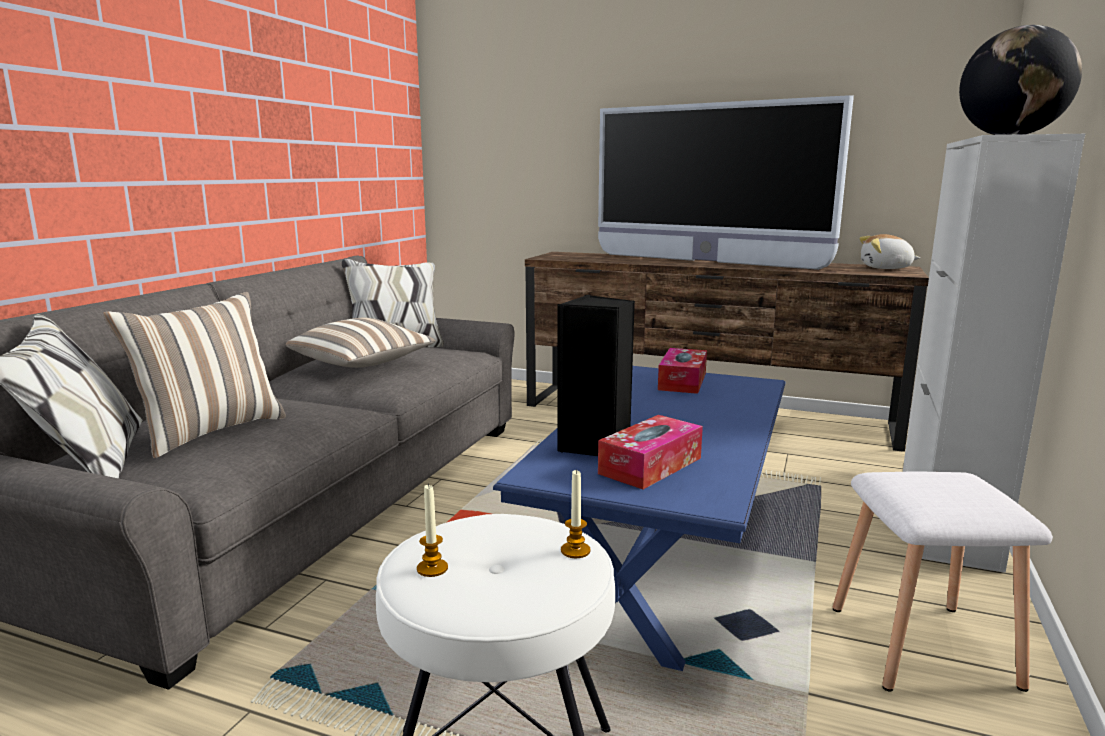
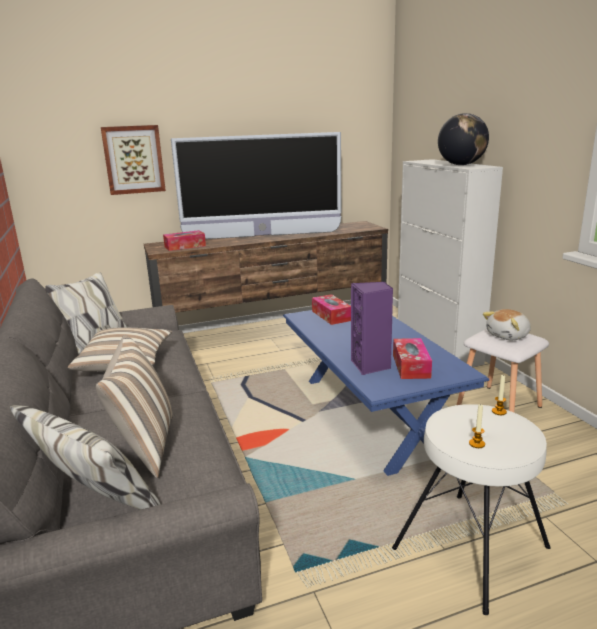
camera: 40 degrees left, 5 degrees up
black speaker [558,295,635,456] -> purple speaker [351,282,393,375]
plush toy [859,234,920,269] -> plush toy moved to [483,309,531,340]
none -> picture [101,125,166,195]
none -> tissue box [163,230,206,251]

